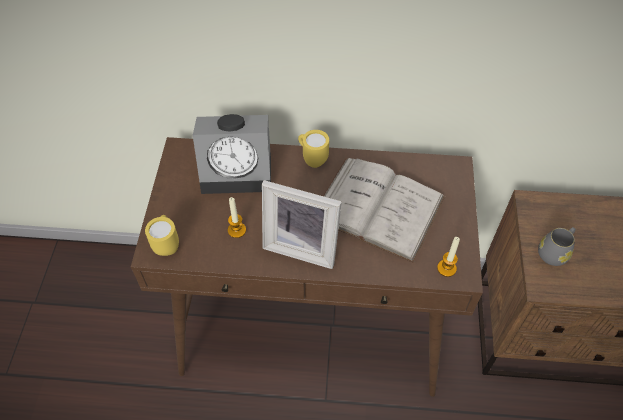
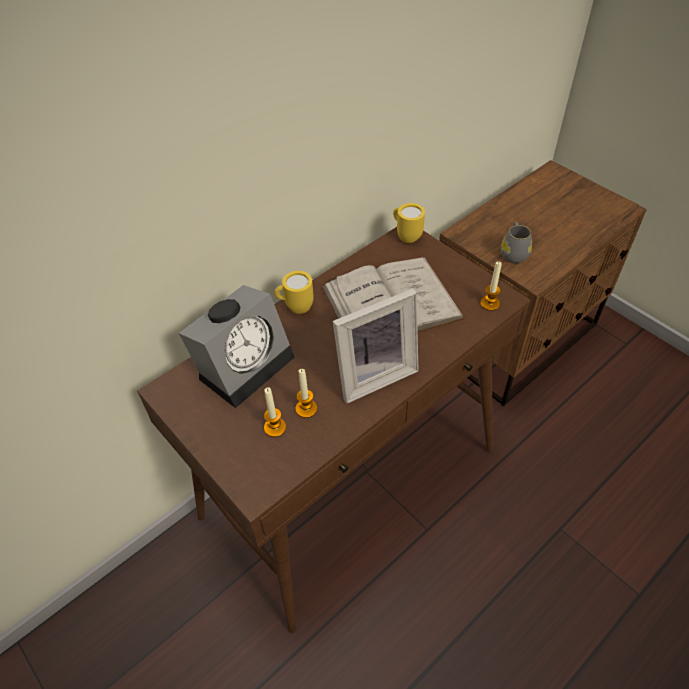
camera: 45 degrees left, 5 degrees down
yellow mug [145,215,179,256] -> yellow mug moved to [393,203,425,243]
none -> candle [264,387,286,437]

